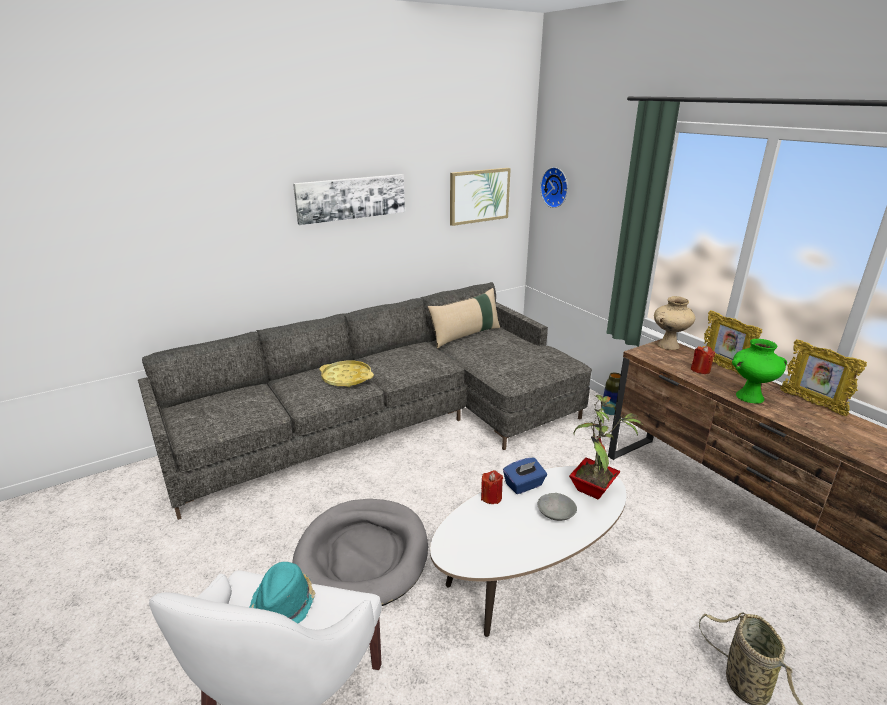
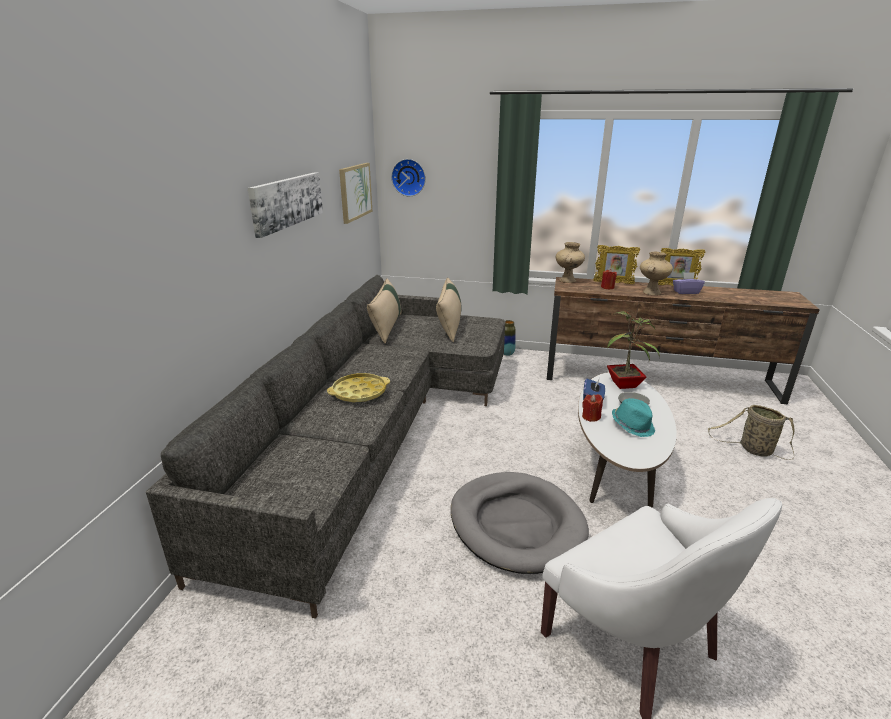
camera: 45 degrees left, 0 degrees up
turquoise hat [249,562,315,623] -> turquoise hat moved to [612,398,655,437]
green vase [732,339,787,404] -> beige vase [640,252,673,295]
none -> beige pillow [436,277,462,342]
none -> purple tissue box [673,272,705,294]

